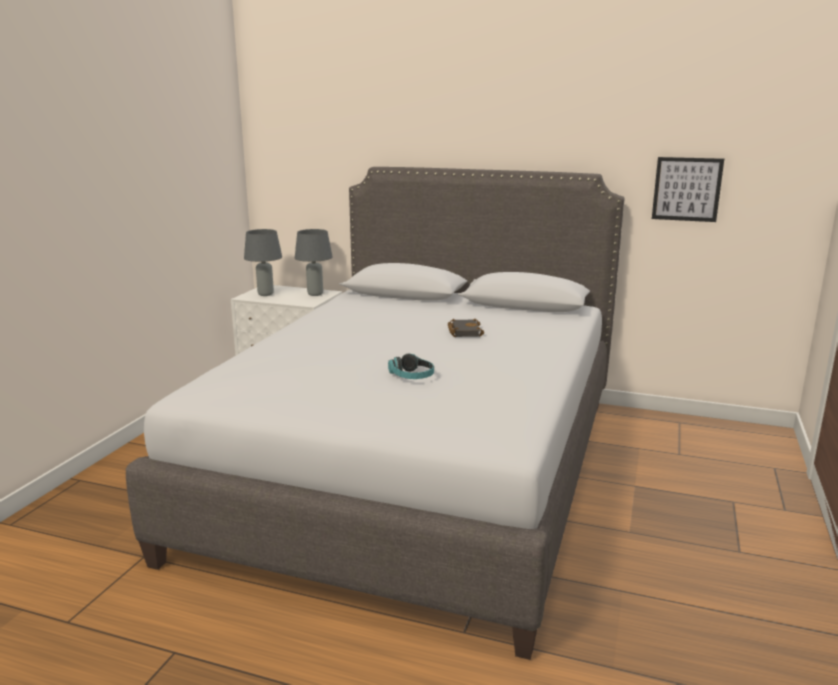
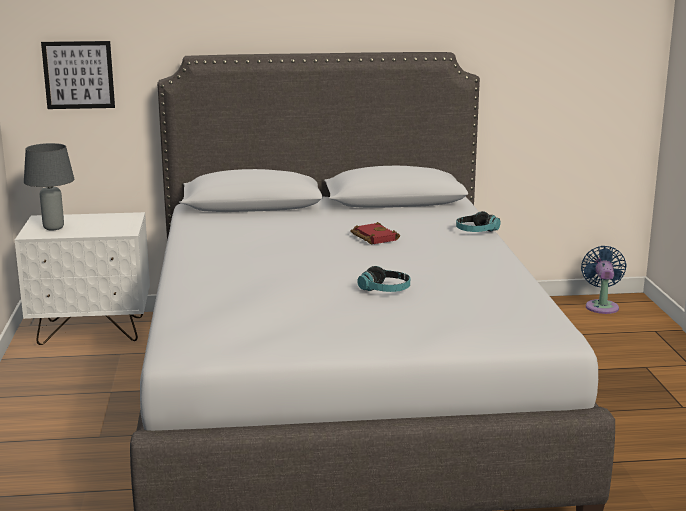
camera: 25 degrees left, 0 degrees up
grey table lamp [295,229,333,296] -> none
black book [448,319,484,337] -> red book [350,222,400,245]
picture [652,157,724,222] -> picture moved to [41,41,115,109]
none -> headphones [456,211,500,232]
none -> blue fan [581,246,627,314]

